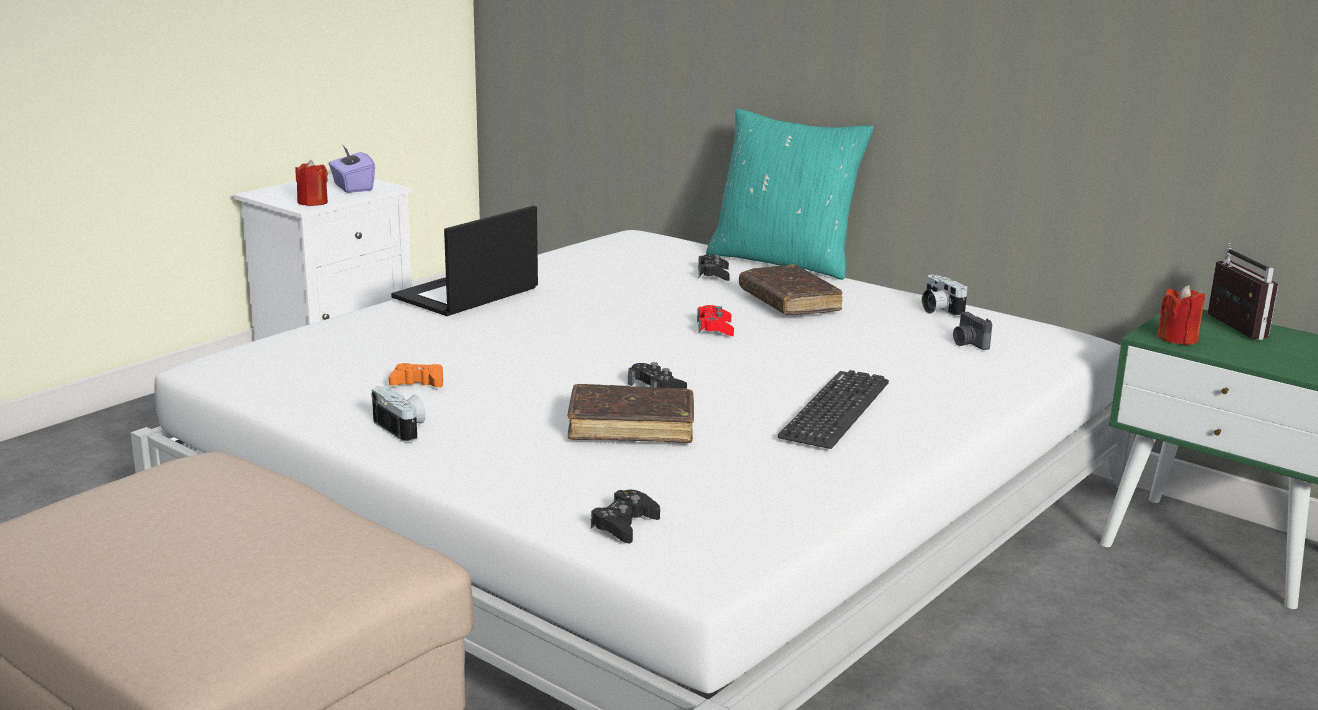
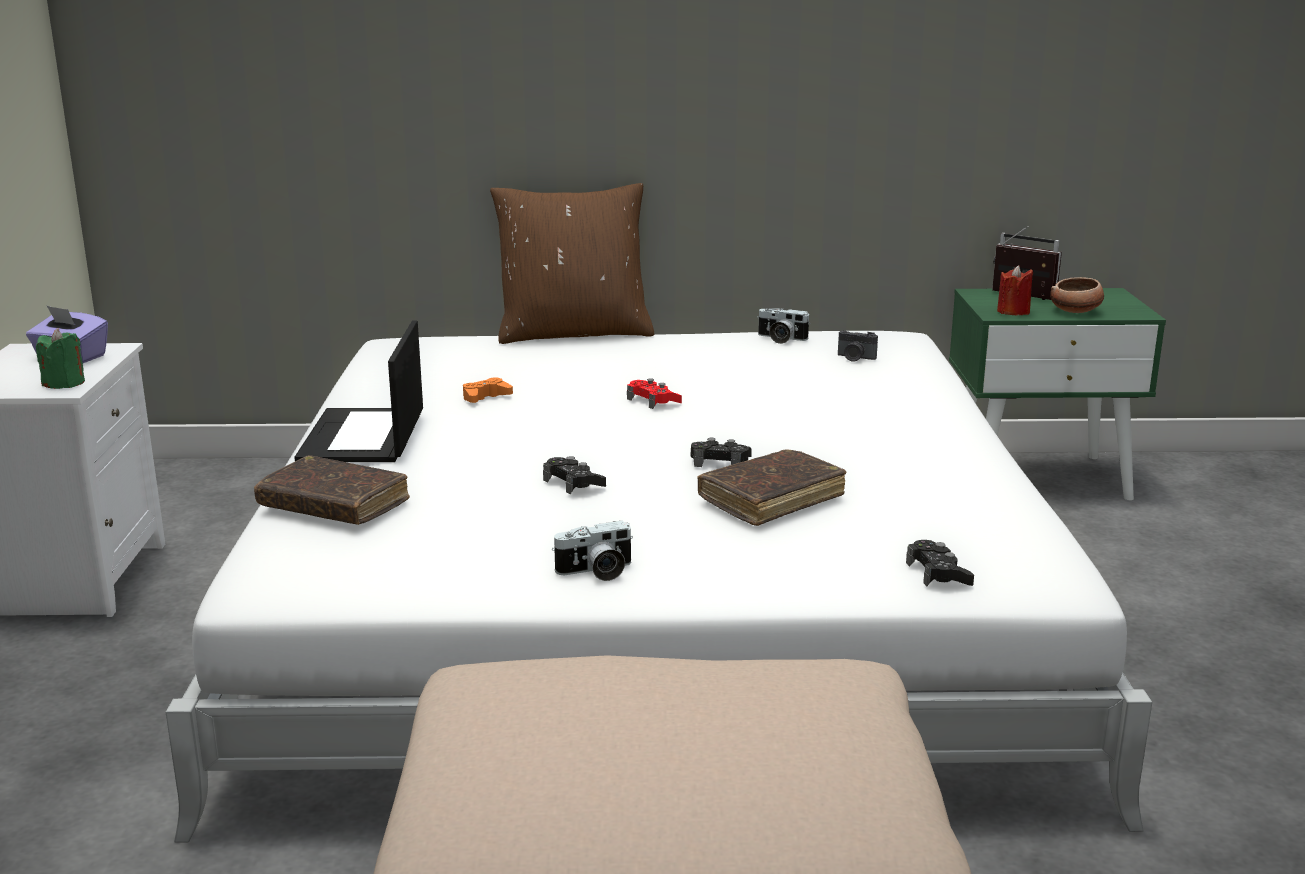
camera: 40 degrees left, 0 degrees up
red candle [295,160,328,206] -> green candle [36,328,85,389]
camera [371,385,426,443] -> camera turned 150 degrees clockwise [552,521,633,581]
orange game controller [389,363,443,387] -> orange game controller moved to [463,377,513,403]
black game controller [698,254,730,281] -> black game controller moved to [543,456,606,495]
turquoise pillow [706,109,874,280] -> brown pillow [490,183,654,344]
brown book [739,264,842,315] -> brown book moved to [254,455,410,525]
keyboard [778,370,889,449] -> none
none -> bowl [1050,277,1104,313]

